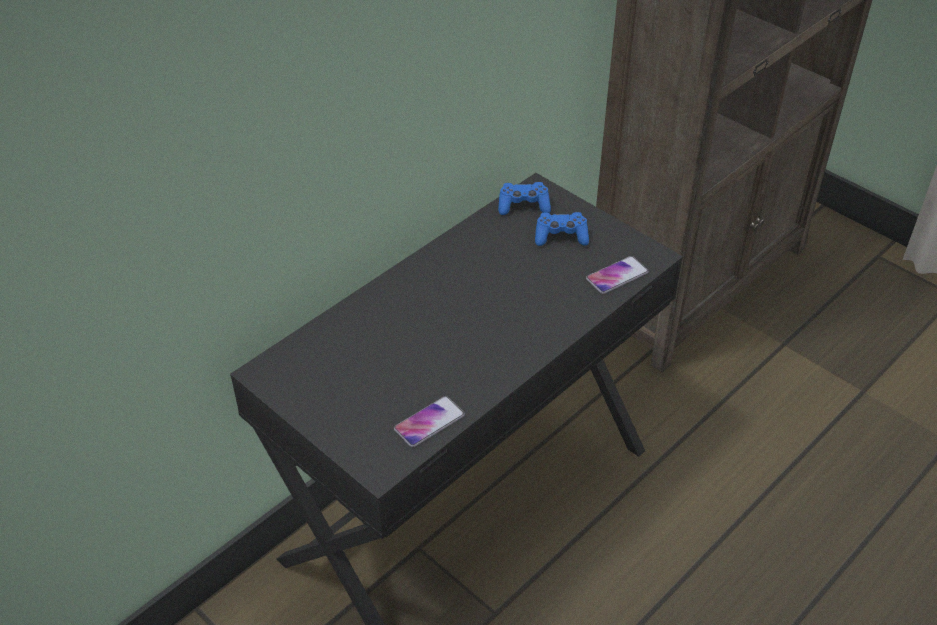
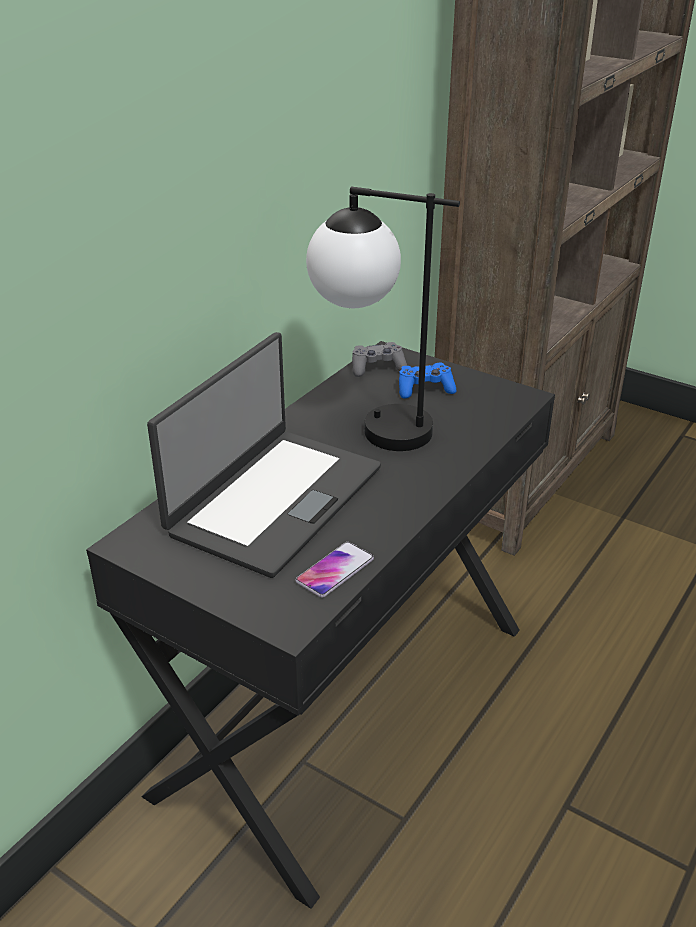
camera: 10 degrees left, 10 degrees down
blue game controller [498,182,551,215] -> grey game controller [352,342,407,377]
phone [586,256,649,294] -> none
none -> laptop [147,332,381,578]
none -> table lamp [306,186,460,451]

